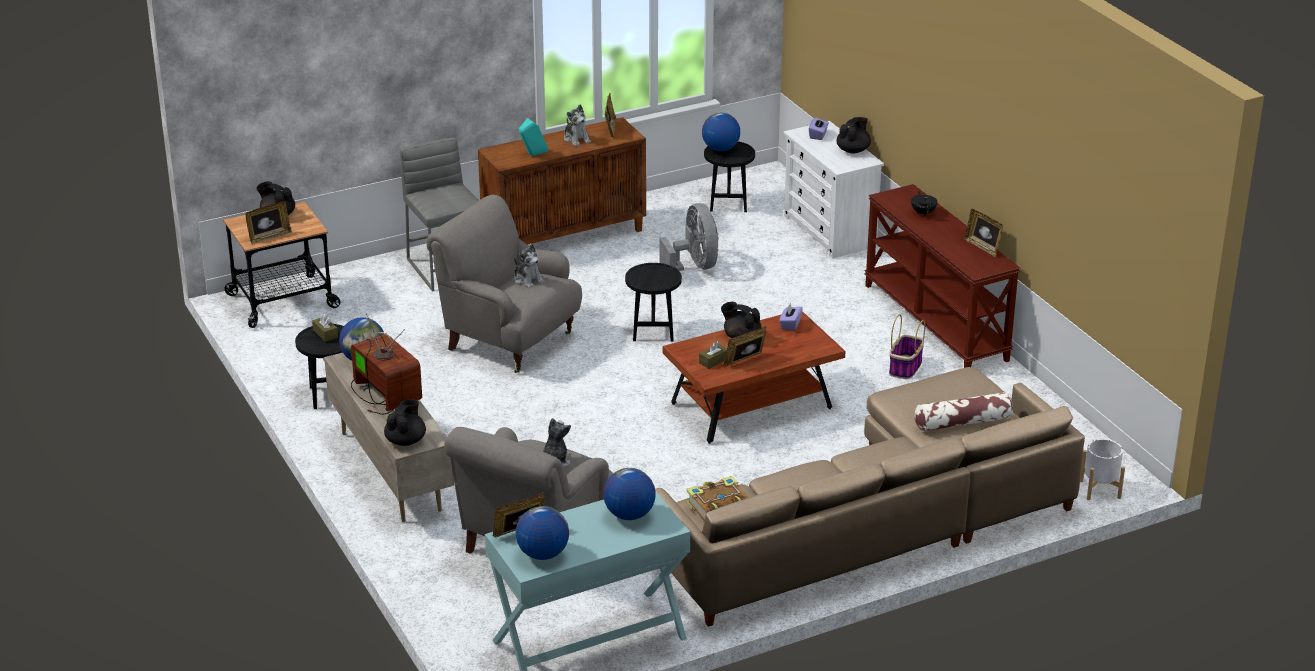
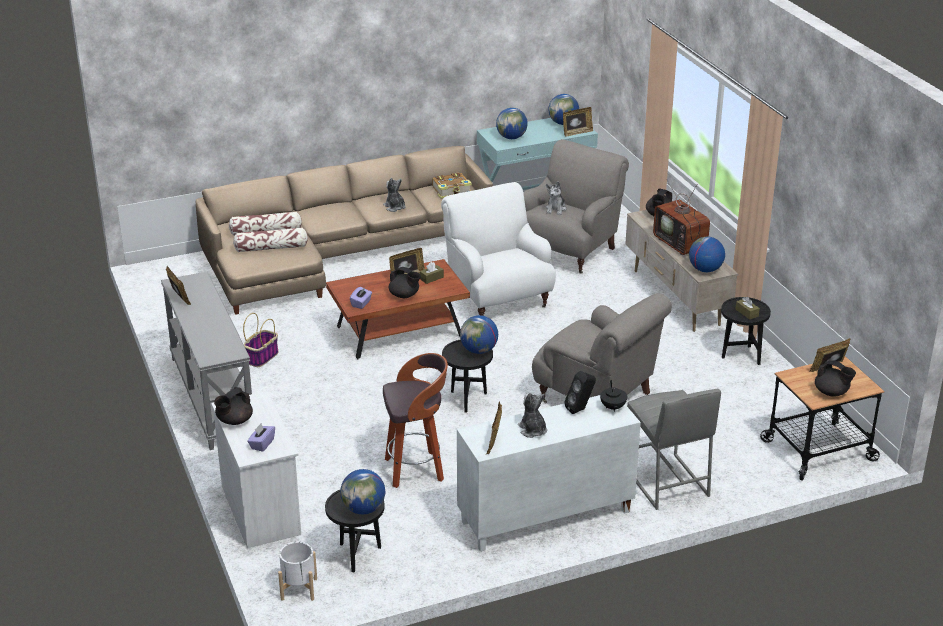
camera: 175 degrees left, 0 degrees up
brown cabinet [478,117,646,245] -> white cabinet [457,395,641,552]
plush toy [514,244,544,288] -> plush toy moved to [383,178,406,212]
turquoise speaker [519,118,548,156] -> black speaker [564,371,596,414]
grey fan [660,203,719,271] -> stool [383,353,448,488]
brown console table [864,184,1021,368] -> grey console table [161,272,252,450]
black teapot [911,191,938,216] -> black teapot moved to [600,380,627,412]
white planter [1080,439,1125,500] -> white planter moved to [278,542,317,601]
none -> pillow [233,227,308,252]
none -> white armchair [441,182,556,316]
none -> globe [460,315,498,354]

